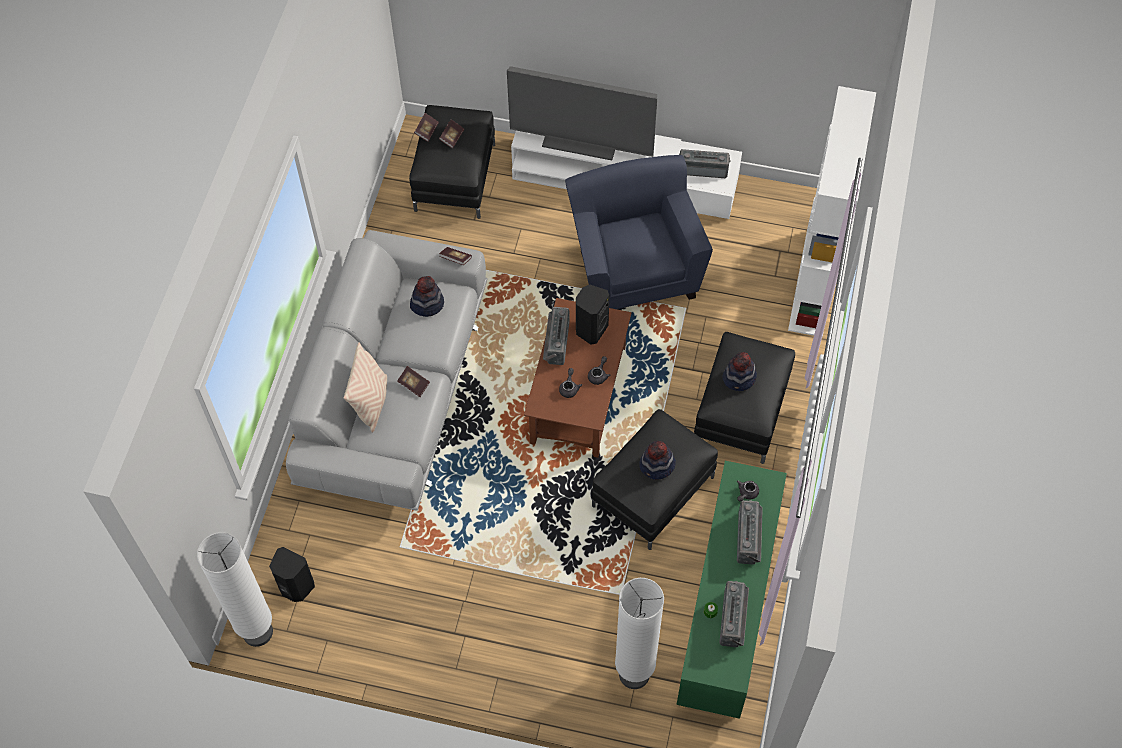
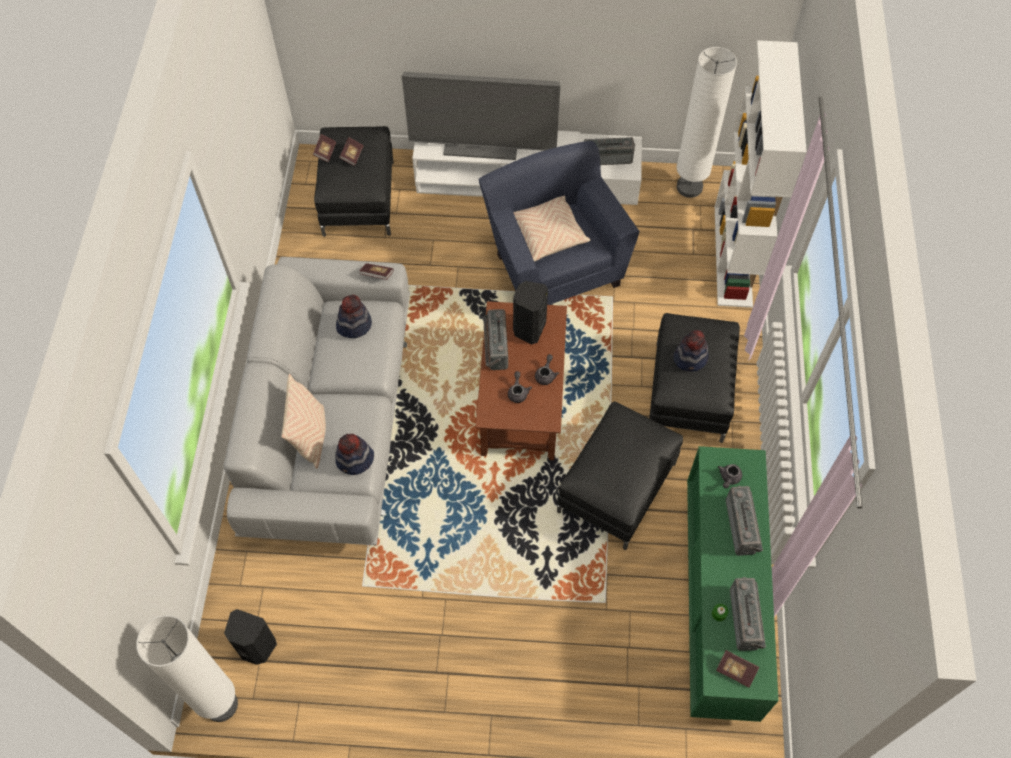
camera: 10 degrees left, 0 degrees up
book [397,366,430,397] -> book moved to [716,650,759,688]
white floor lamp [615,578,664,689] -> white floor lamp moved to [676,47,737,198]
hat [639,441,676,480] -> hat moved to [335,434,374,475]
none -> beige pillow [514,196,590,262]

